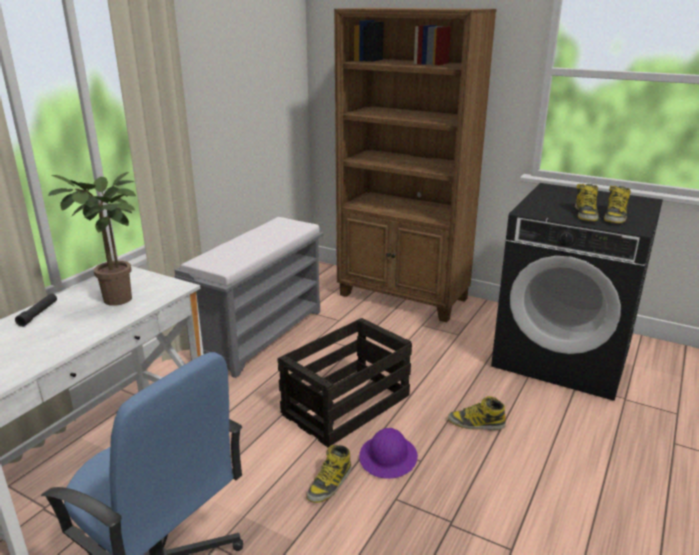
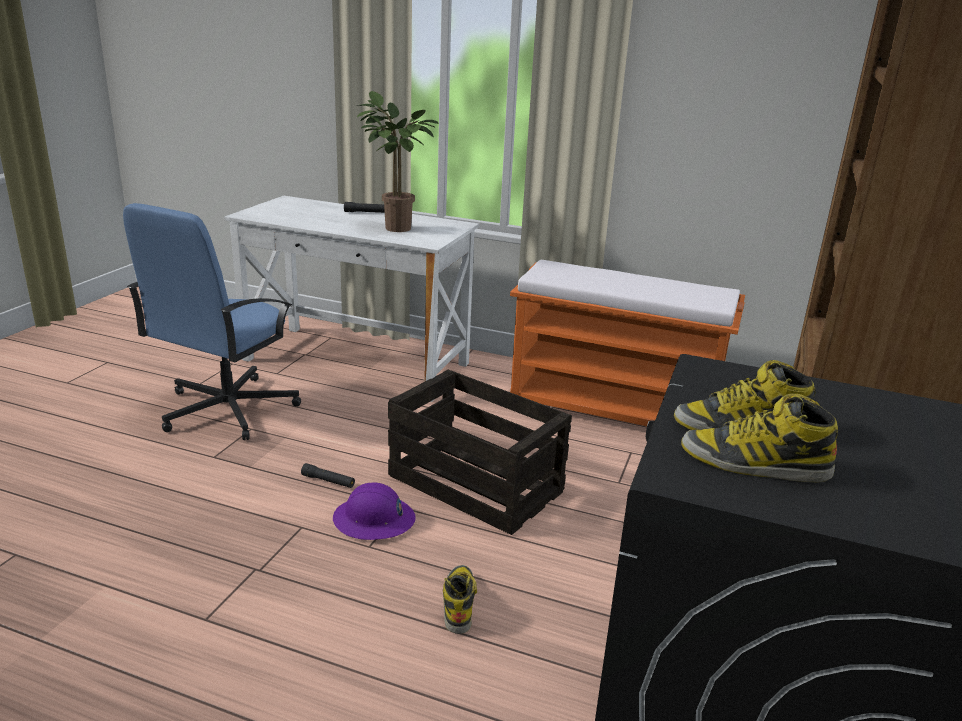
camera: 80 degrees right, 0 degrees up
grey bench [175,217,324,378] -> orange bench [510,259,745,426]
boot [306,445,352,503] -> black flashlight [301,463,355,488]

